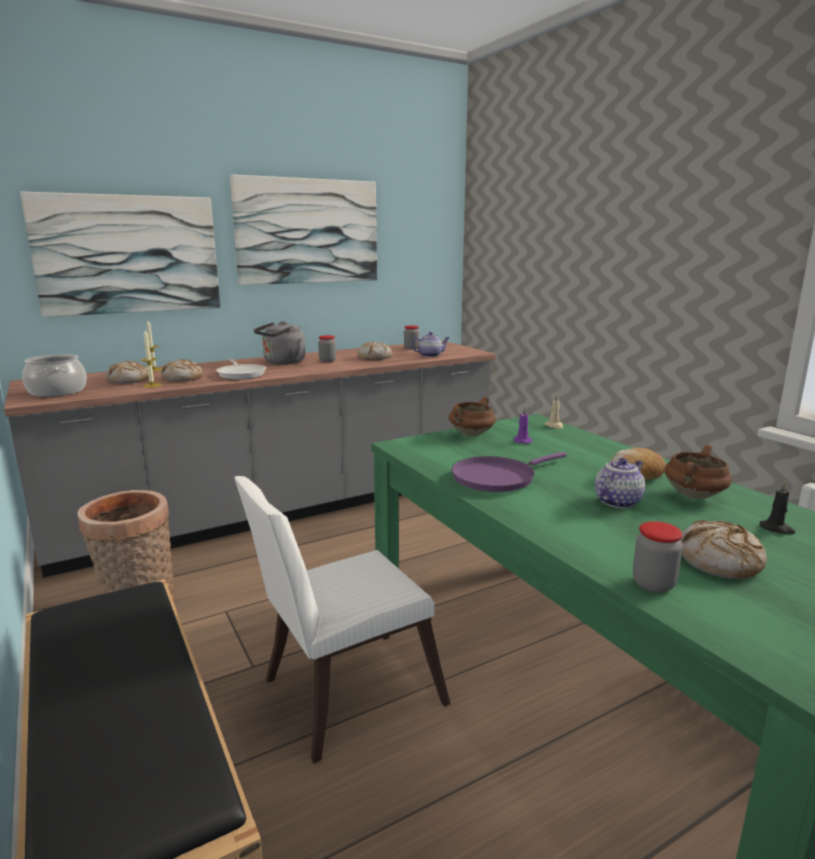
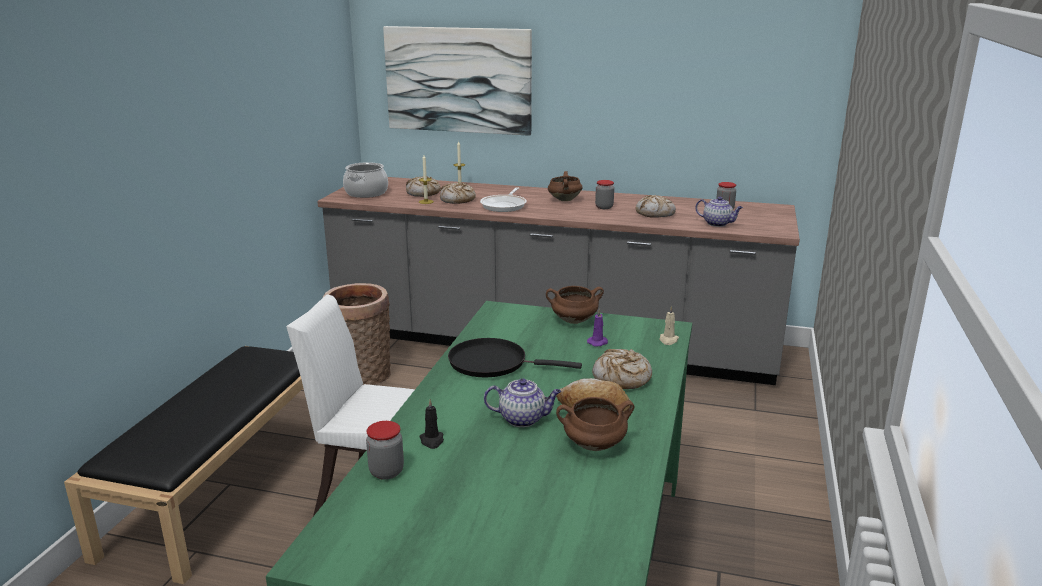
camera: 45 degrees right, 5 degrees up
picture [230,174,377,285] -> none
grey kettle [254,321,305,364] -> brown cooking pot [548,171,583,201]
purple frying pan [451,452,567,492] -> black frying pan [448,338,582,377]
bread [680,520,767,579] -> bread moved to [592,349,652,389]
black candle [760,482,796,534] -> black candle moved to [419,399,444,449]

